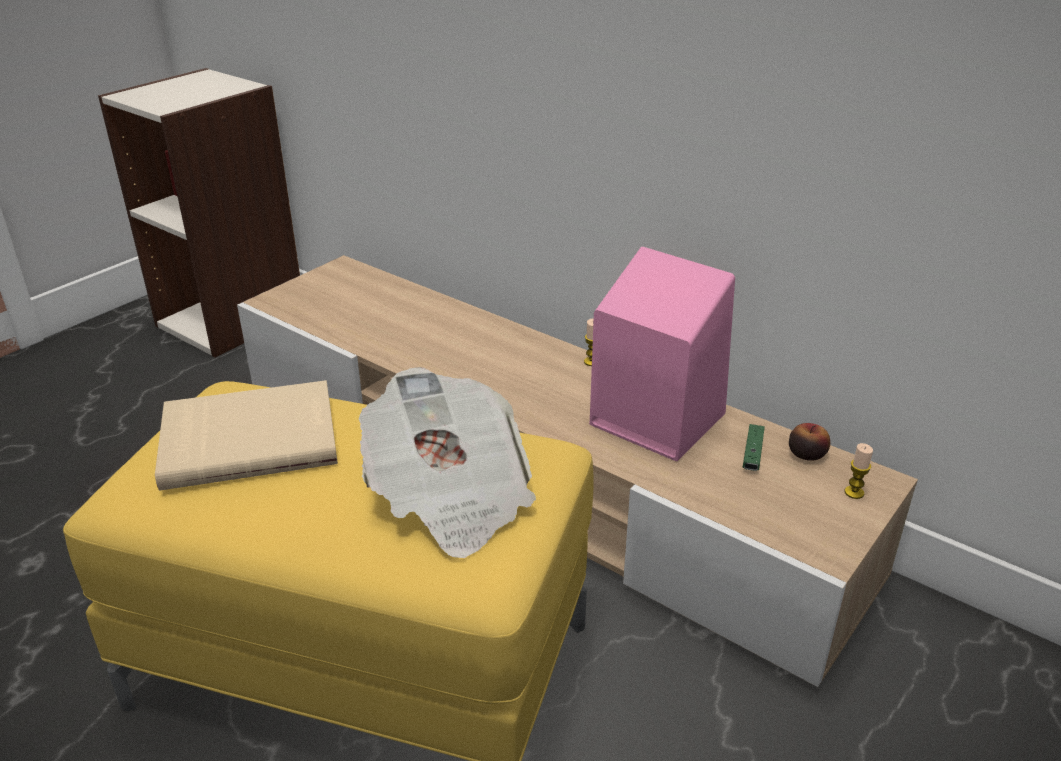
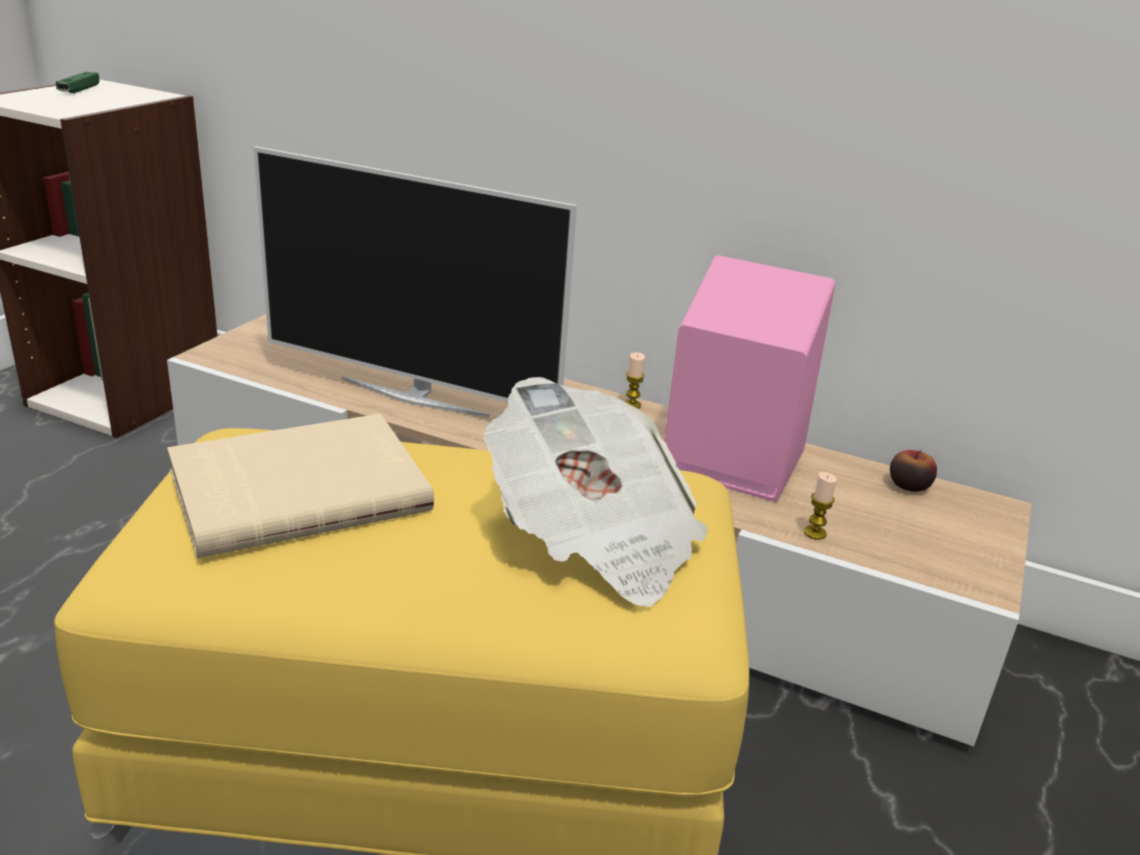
camera: 15 degrees left, 5 degrees down
green game controller [743,424,765,471] -> green game controller moved to [56,72,100,93]
candle [845,443,873,499] -> candle moved to [804,472,837,540]
none -> television [253,146,577,417]

